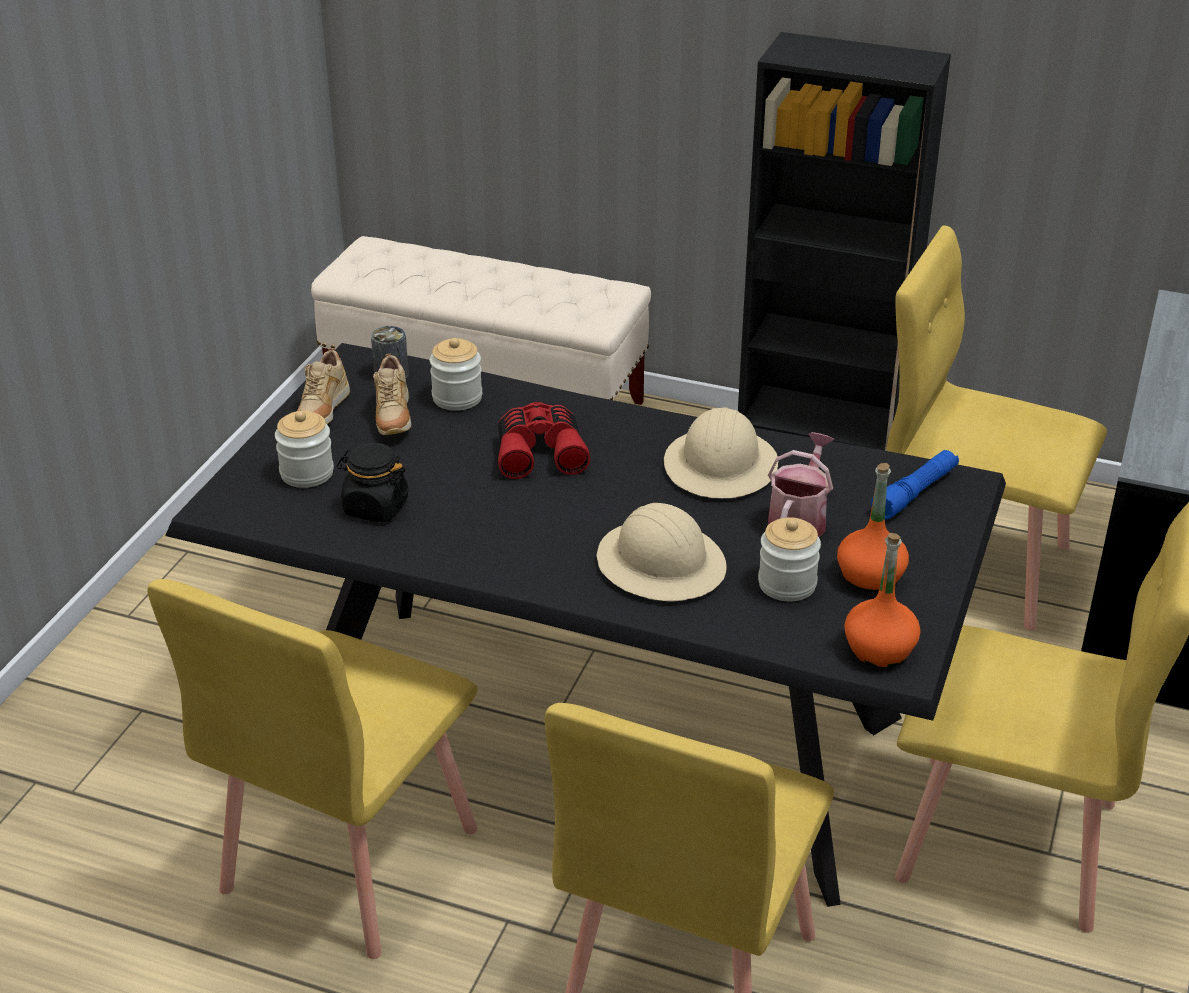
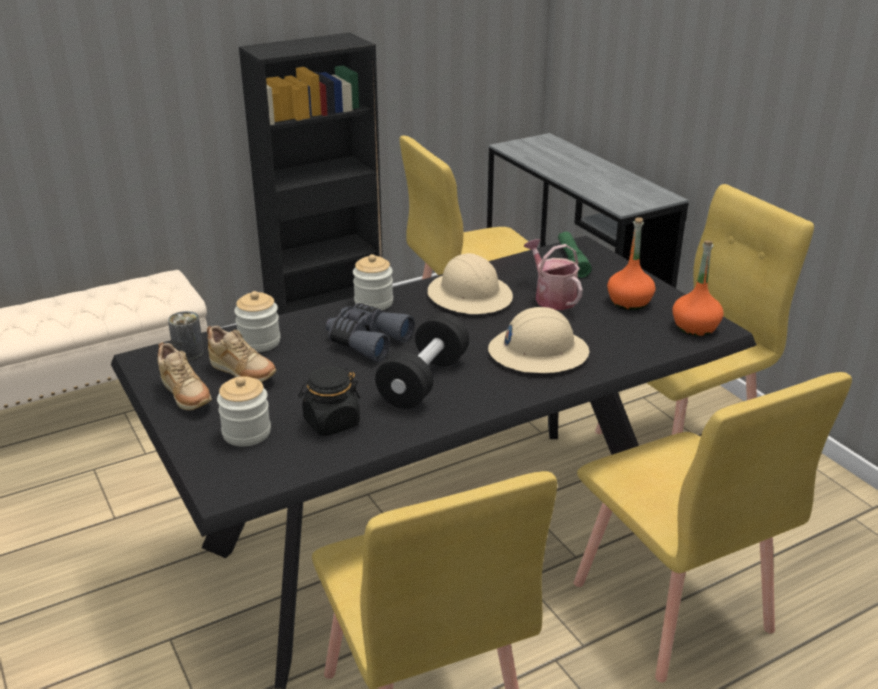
camera: 50 degrees left, 5 degrees down
red binoculars [498,402,590,479] -> grey binoculars [326,303,415,362]
jar [758,517,821,602] -> jar moved to [353,254,393,310]
blue flashlight [871,450,959,520] -> green flashlight [558,232,592,278]
none -> black dumbbell [375,312,469,409]

